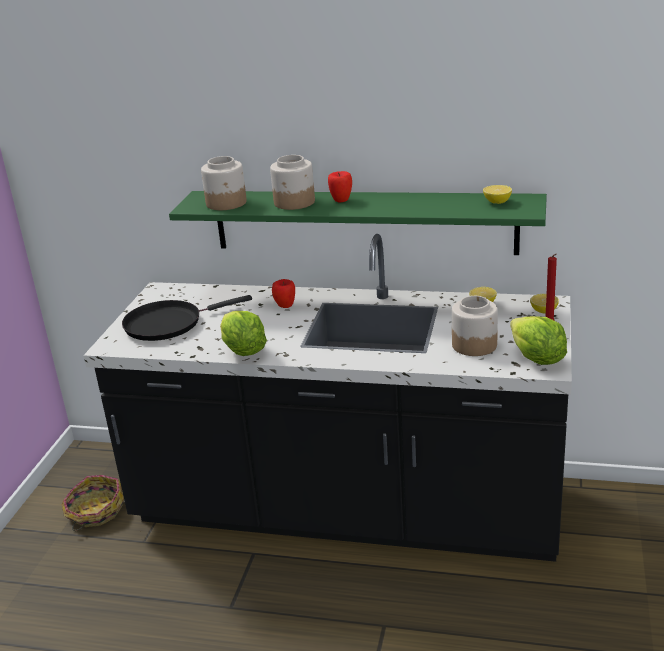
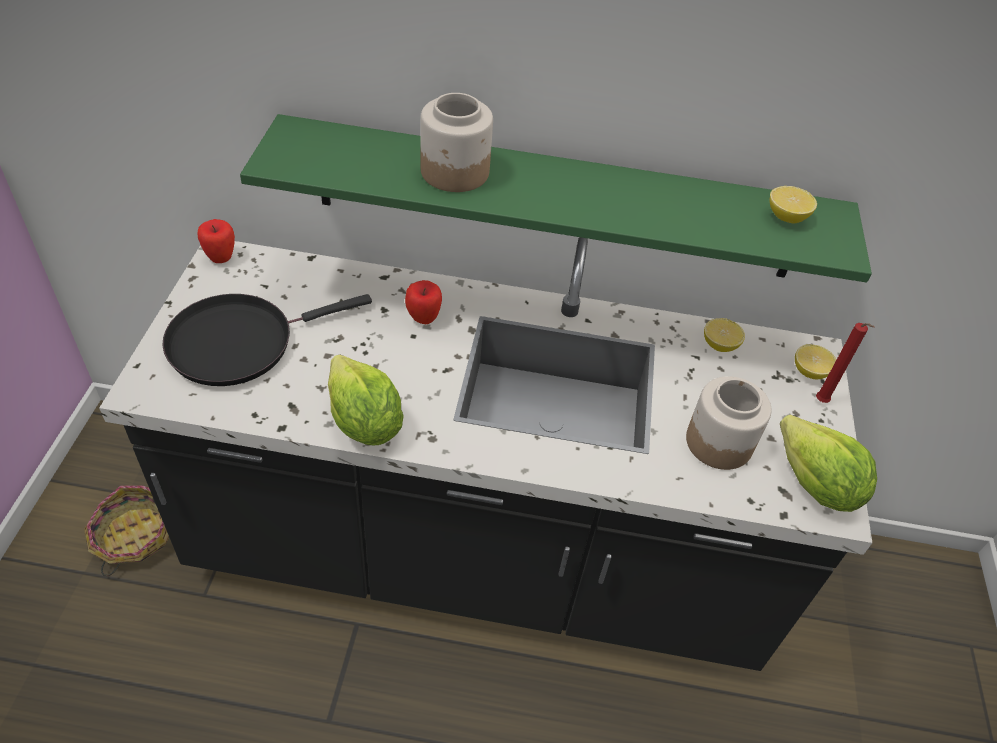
camera: 10 degrees left, 20 degrees up
jar [201,156,247,210] -> none
apple [328,171,352,202] -> apple moved to [197,219,235,263]

